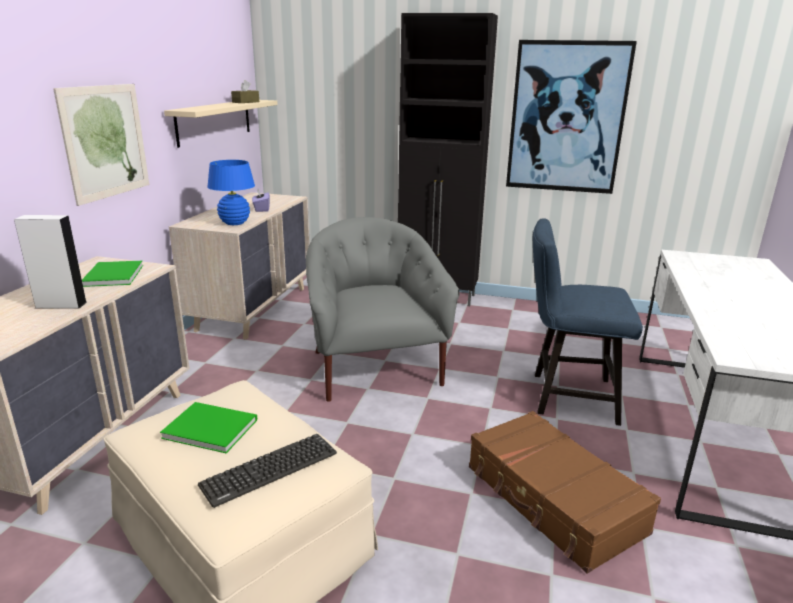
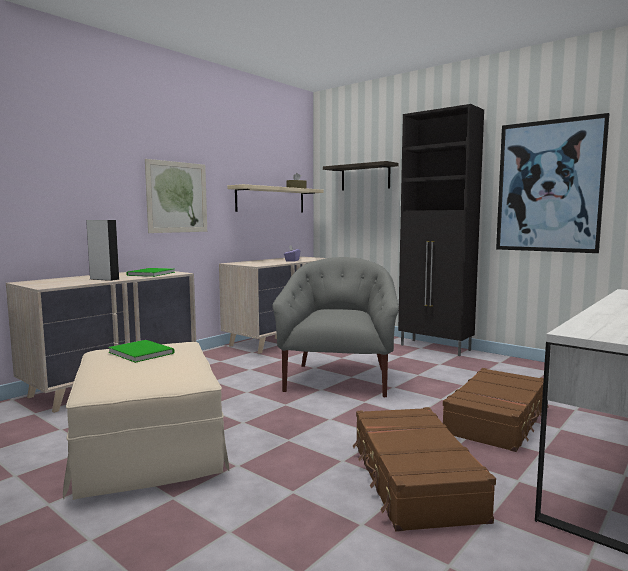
camera: 25 degrees right, 15 degrees down
keyboard [198,434,337,508] -> none
blue table lamp [207,160,255,225] -> none
blue chair [533,218,643,426] -> brown suitcase [443,368,549,452]
none -> shelf [323,161,398,191]

